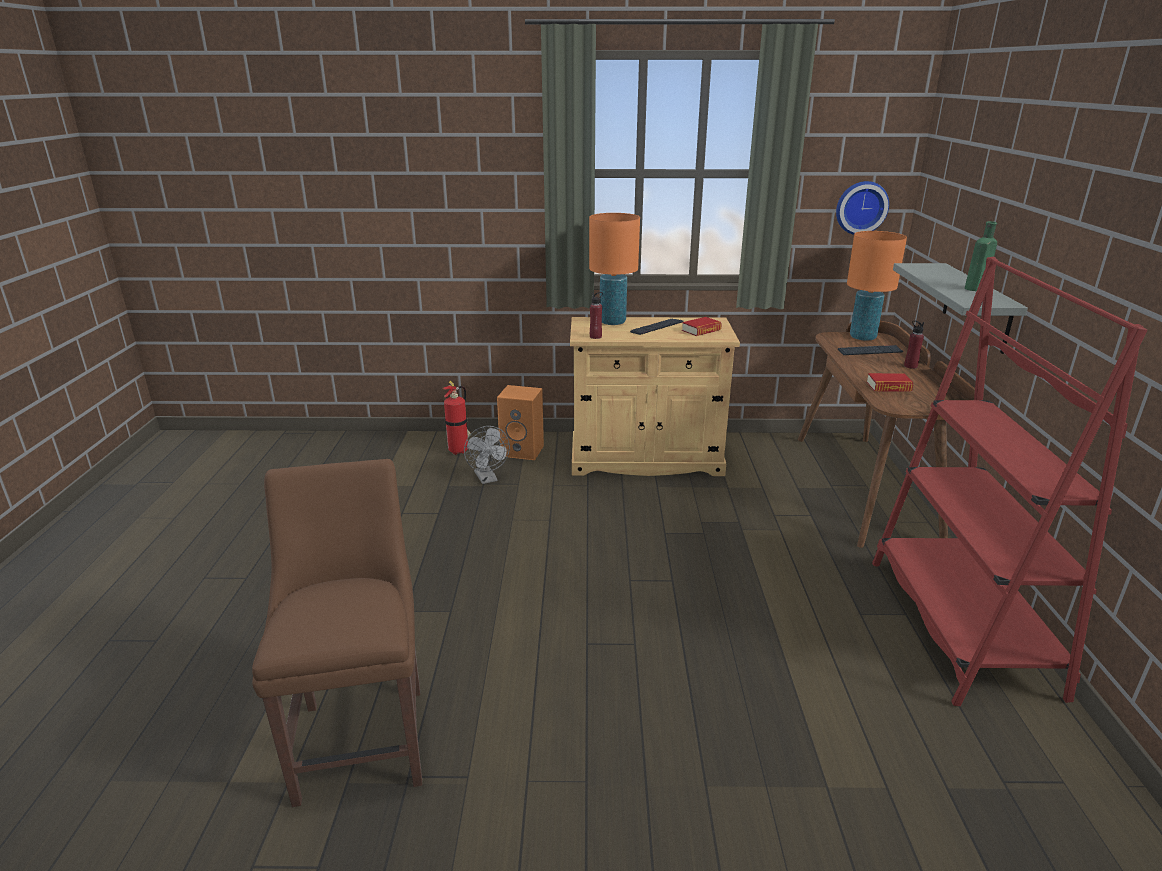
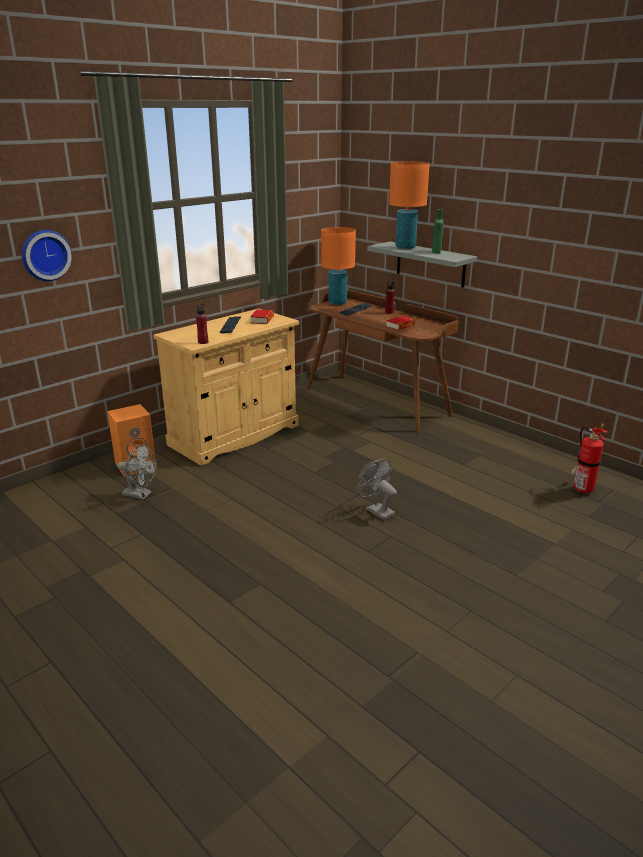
camera: 45 degrees left, 0 degrees up
brown chair [252,459,422,807] -> none
fire extinguisher [443,380,471,455] -> fire extinguisher moved to [571,423,608,494]
orange table lamp [589,213,640,325] -> orange table lamp moved to [389,162,430,249]
wall clock [836,181,889,235] -> wall clock moved to [22,230,72,281]
red bookcase [872,257,1147,706] -> none
none -> grey fan [357,459,397,520]

